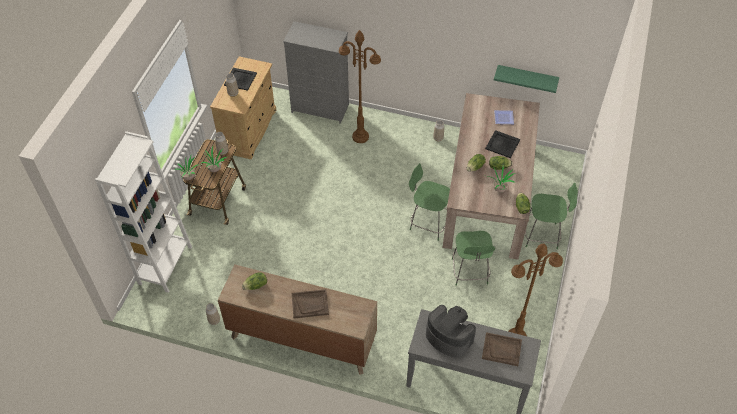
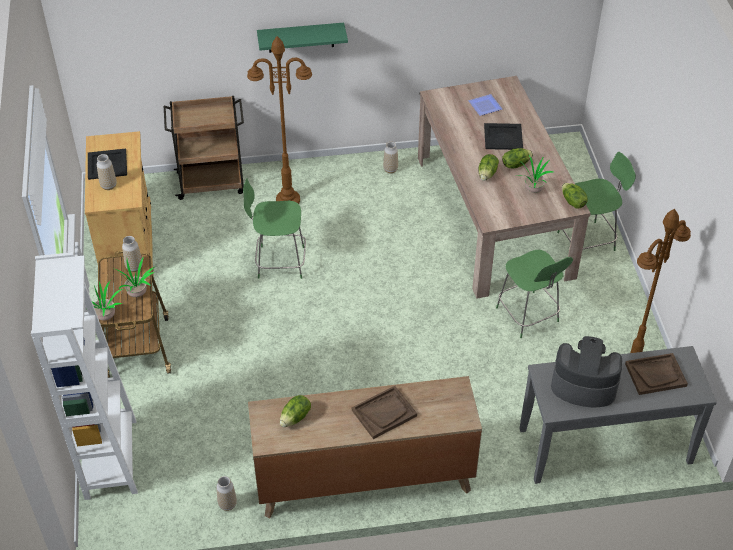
camera: 25 degrees left, 5 degrees down
grey dresser [283,21,349,124] -> brown cart [164,96,244,200]
green chair [409,163,450,241] -> green chair moved to [243,178,306,279]
green shelf [494,65,559,93] -> green shelf moved to [257,23,348,53]

